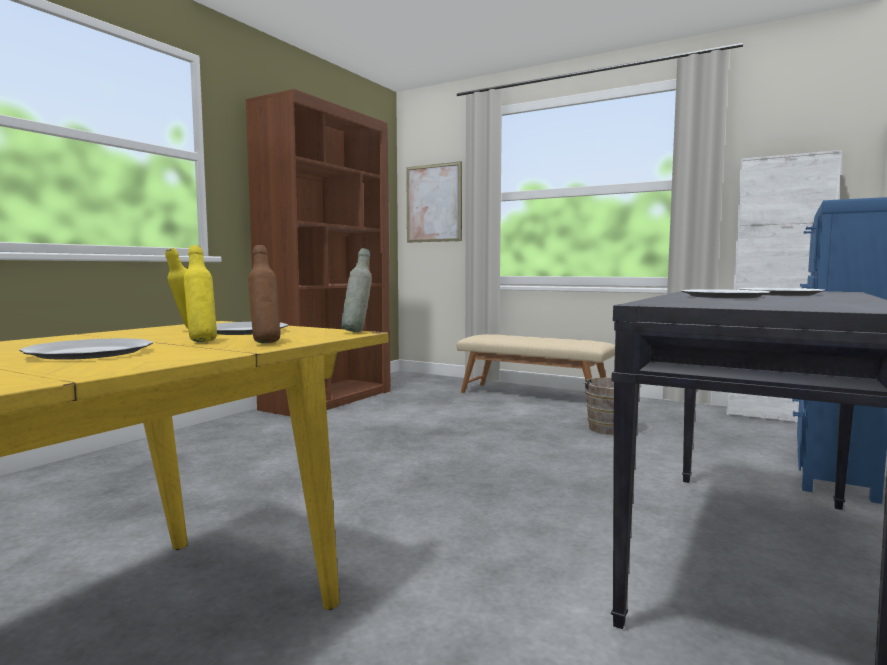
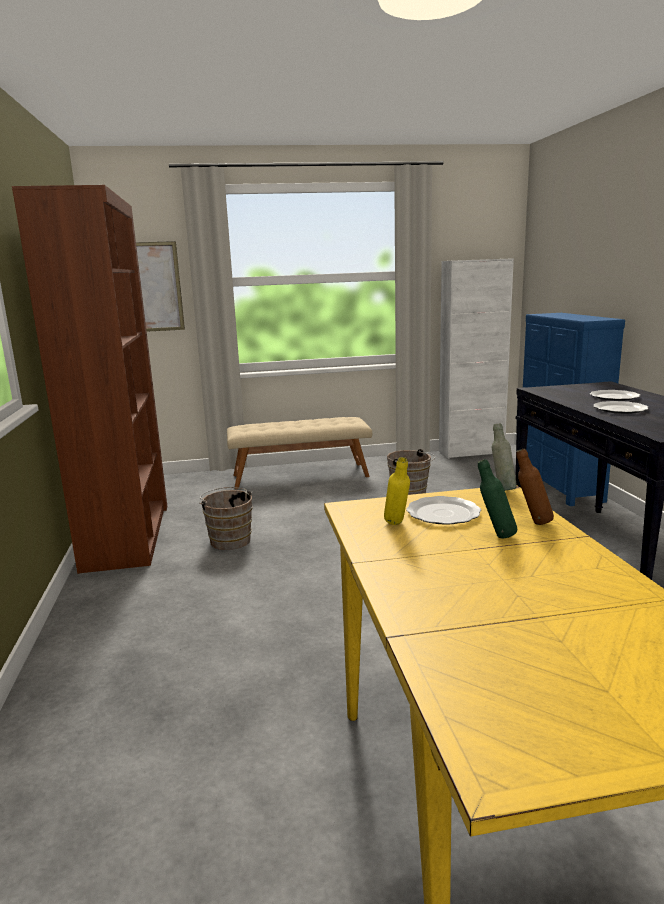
camera: 40 degrees left, 10 degrees up
plate [19,338,153,360] -> none
yellow bottle [184,245,217,342] -> green bottle [478,459,517,539]
none -> brown bucket [199,487,253,550]

